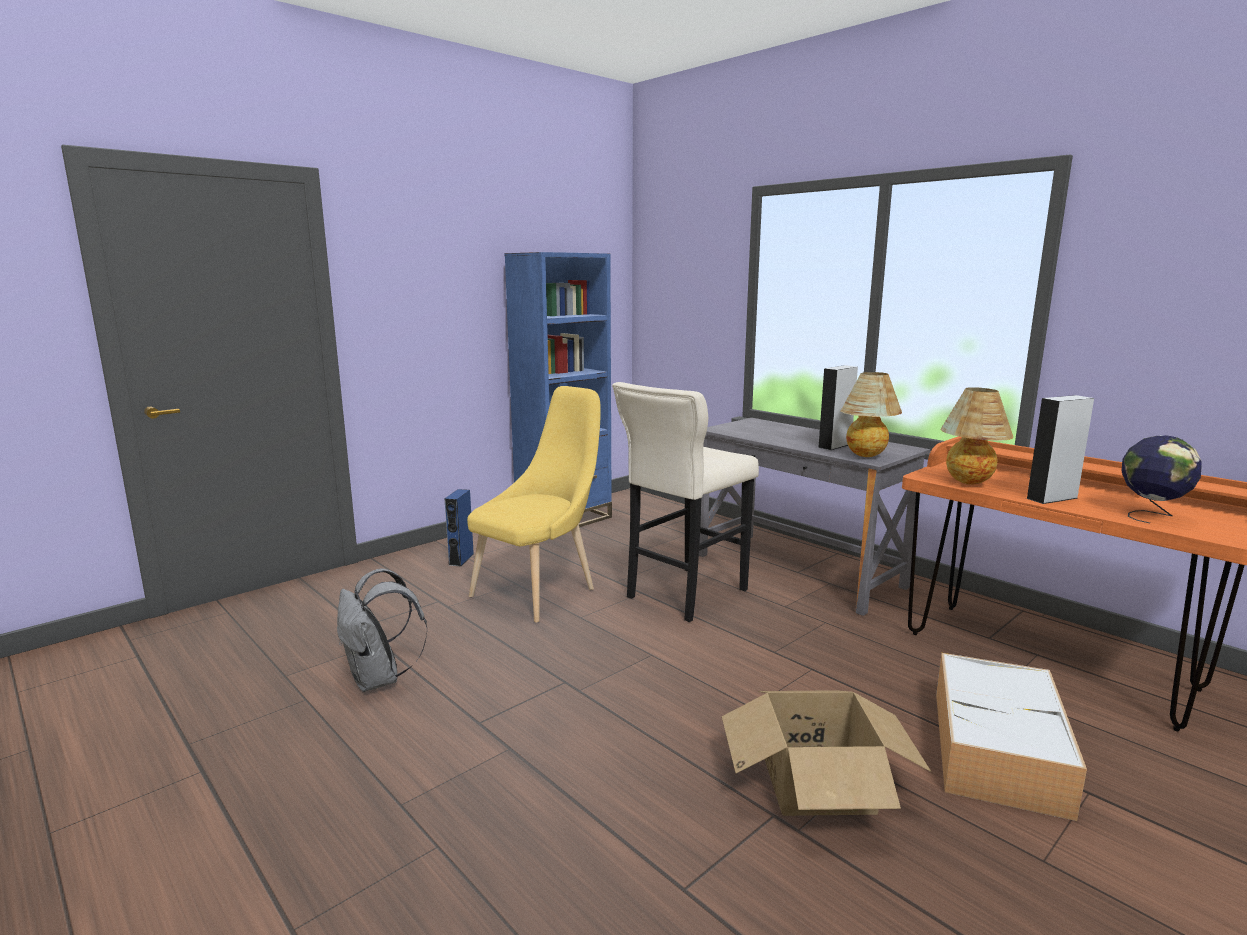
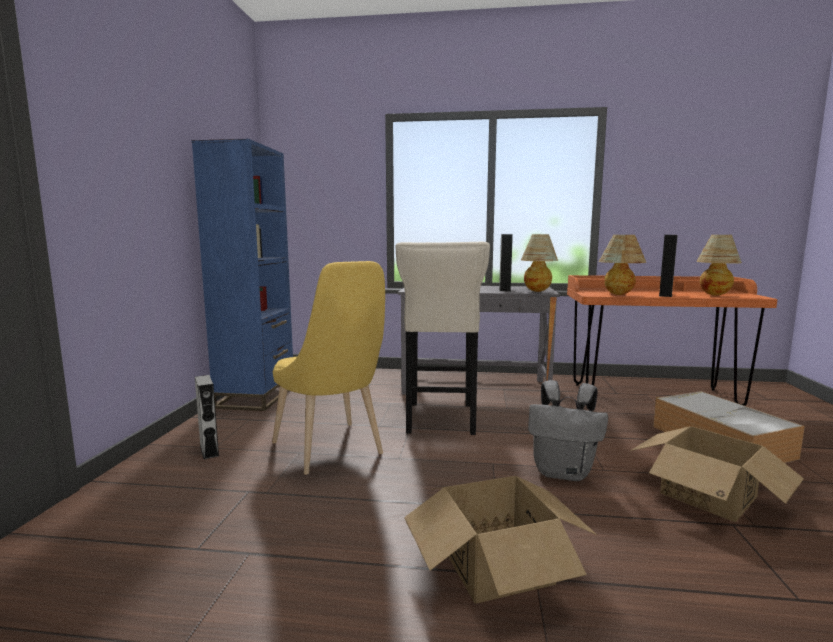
camera: 40 degrees left, 5 degrees down
grey backpack [337,568,428,692] -> grey backpack moved to [528,380,608,481]
blue speaker [445,489,474,566] -> grey speaker [195,375,219,459]
yellow chair [467,386,601,623] -> yellow chair turned 150 degrees clockwise [272,261,385,475]
globe [1122,435,1202,523] -> table lamp [696,235,742,295]
none -> cardboard box [404,476,597,604]

